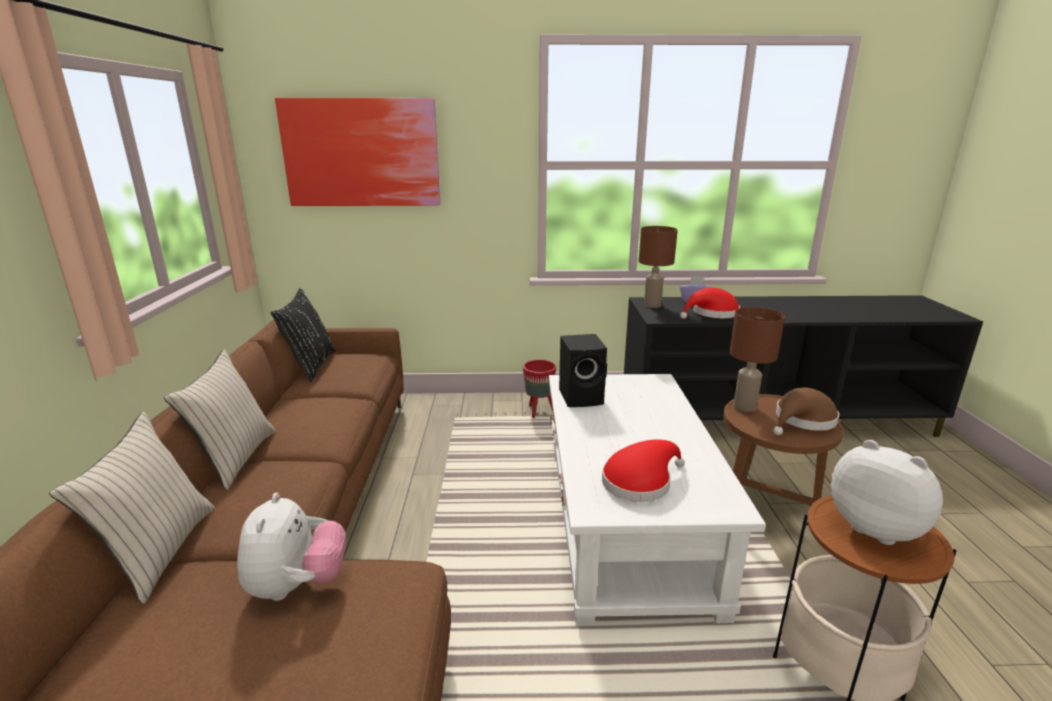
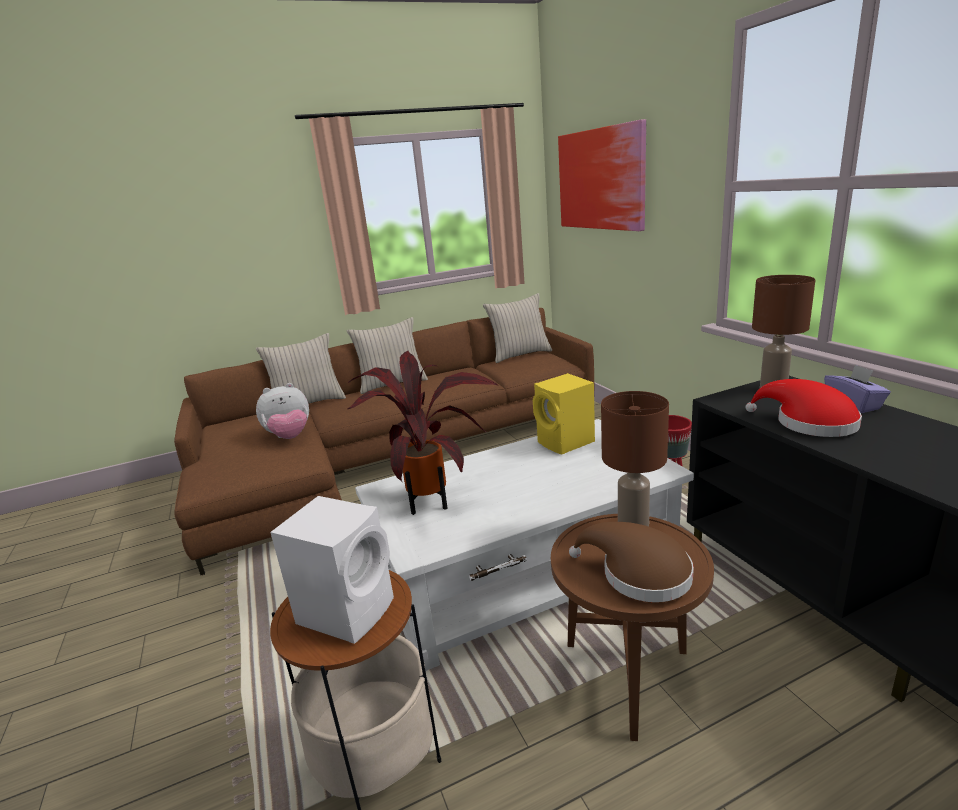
camera: 70 degrees right, 0 degrees up
black pillow [271,288,336,382] -> beige pillow [483,293,552,363]
black speaker [559,334,607,407] -> yellow speaker [533,373,595,455]
red hat [602,439,685,502] -> potted plant [347,350,499,515]
plush toy [831,440,943,545] -> white speaker [270,496,394,644]

